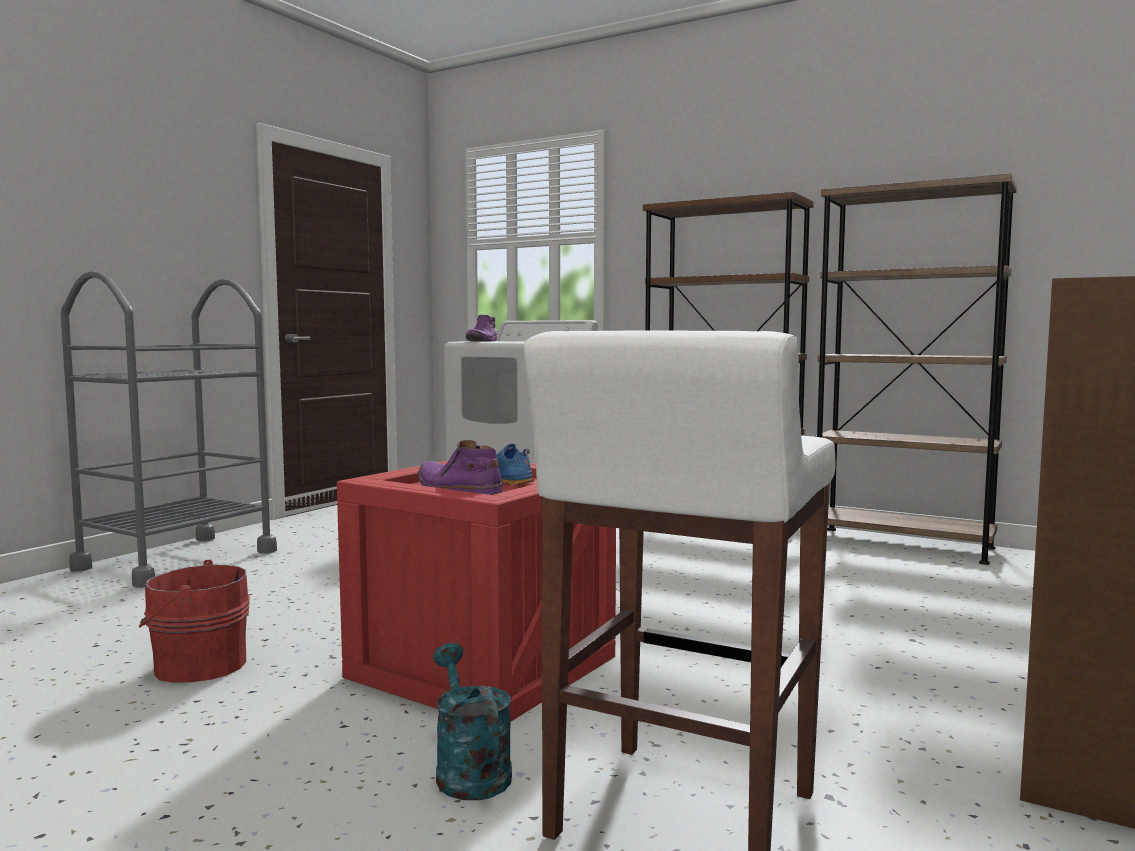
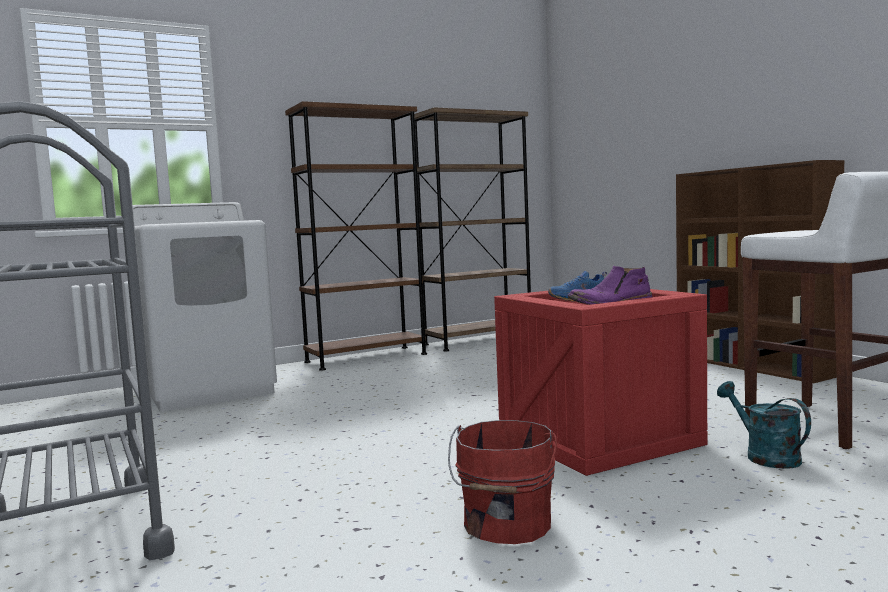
camera: 60 degrees left, 0 degrees up
turquoise watering can [433,643,512,800] -> turquoise watering can turned 60 degrees clockwise [717,381,811,469]
purple boot [466,315,498,342] -> none

